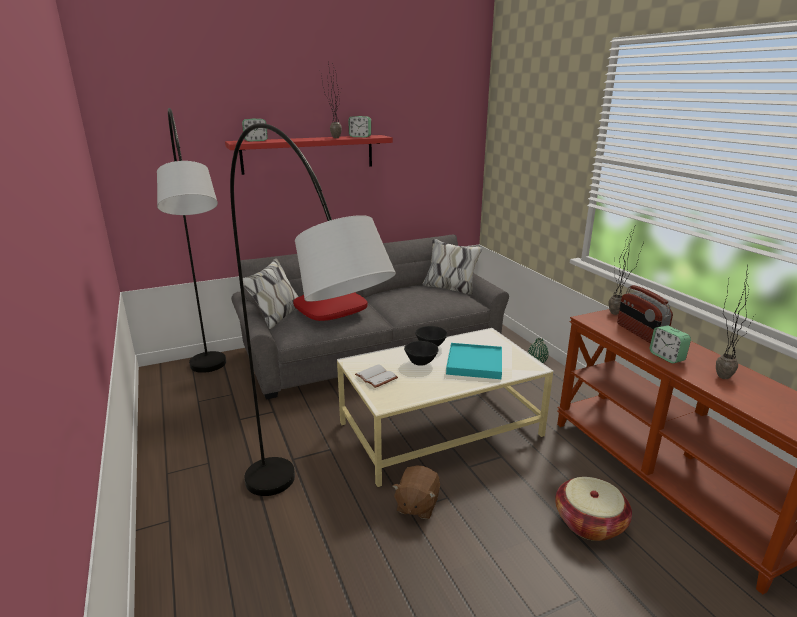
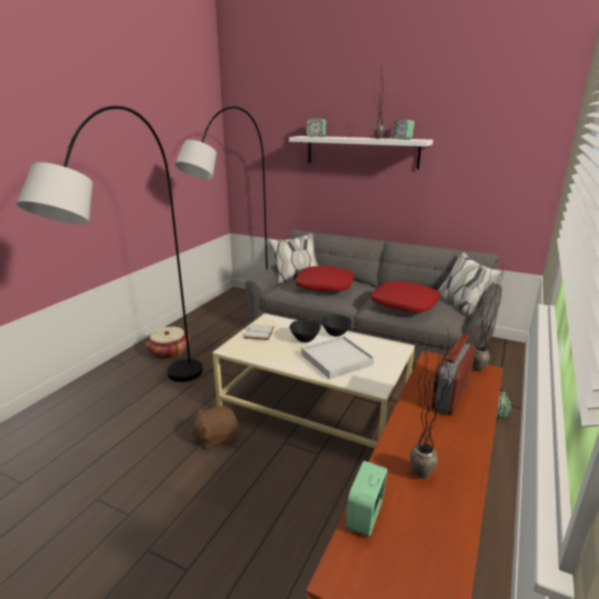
camera: 50 degrees right, 0 degrees up
red shelf [225,135,393,175] -> white shelf [289,136,433,169]
turquoise tray [446,343,502,379] -> white tray [302,336,374,379]
basket [555,477,632,541] -> basket moved to [145,327,190,359]
alarm clock [649,325,691,363] -> alarm clock moved to [345,461,387,537]
none -> red pillow [371,281,440,312]

